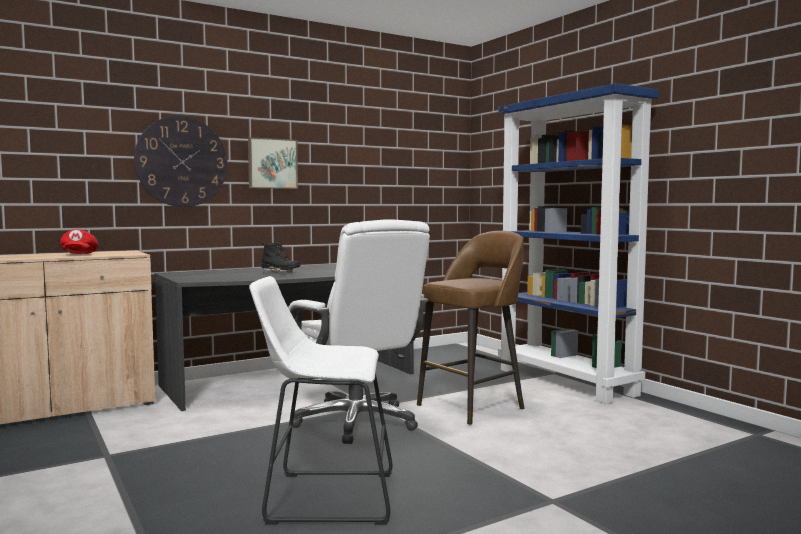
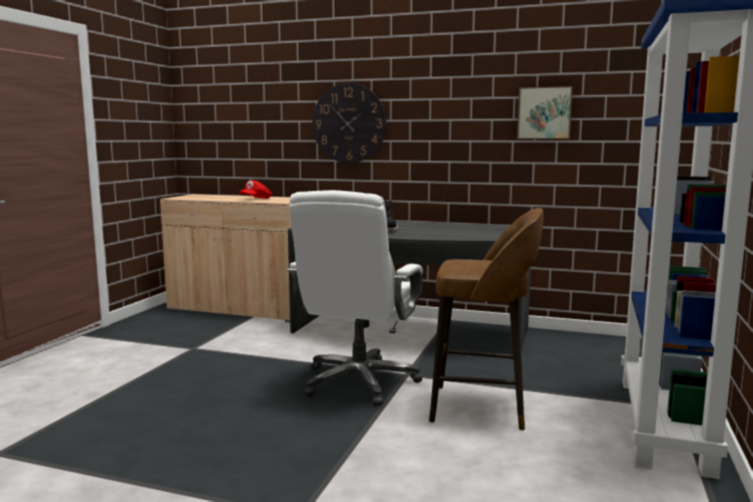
camera: 50 degrees right, 5 degrees up
picture [248,137,298,189] -> picture moved to [517,86,573,139]
white stool [249,276,393,525] -> none

